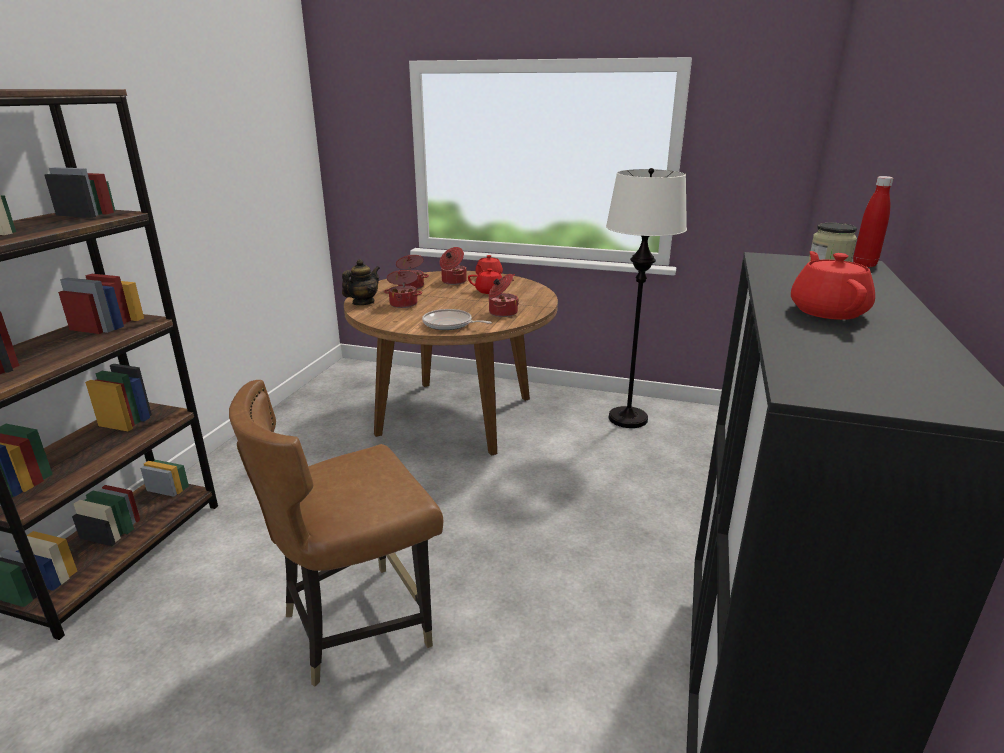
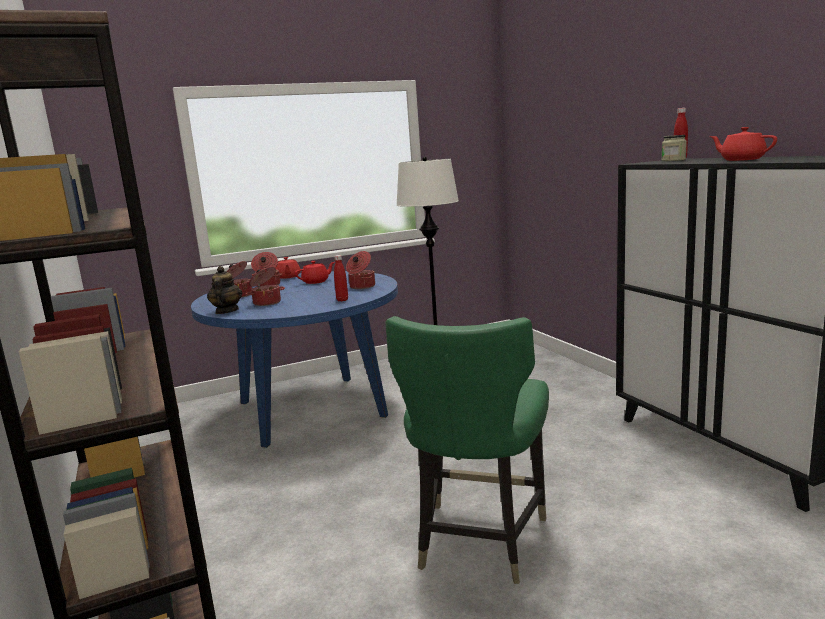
camera: 40 degrees left, 10 degrees down
brown chair [229,380,443,687] -> green chair [385,316,549,584]
brown dining table [344,271,558,456] -> blue dining table [191,271,398,448]
frying pan [422,309,492,330] -> red bottle [334,255,348,302]

